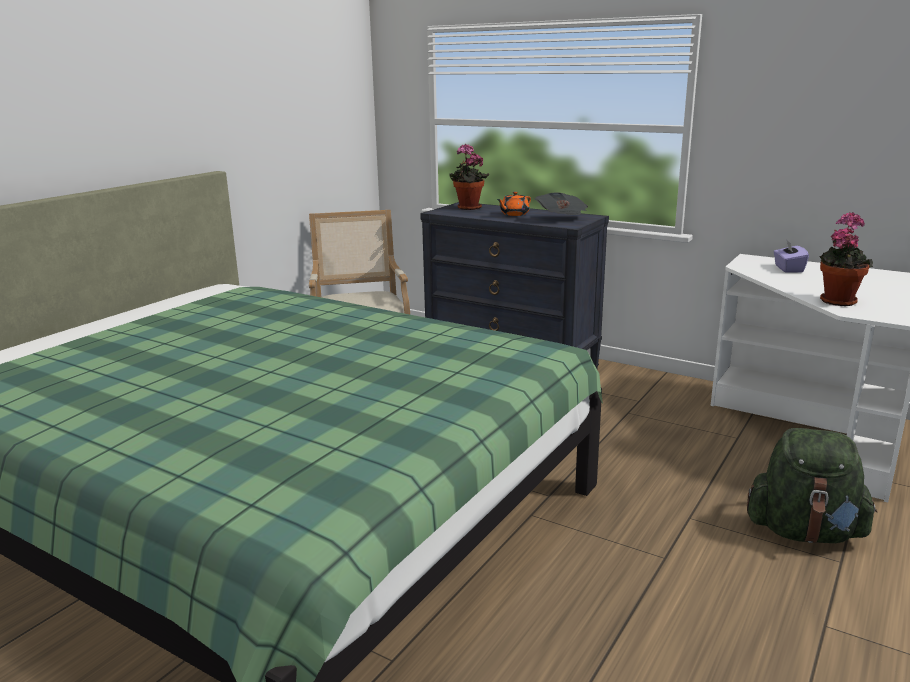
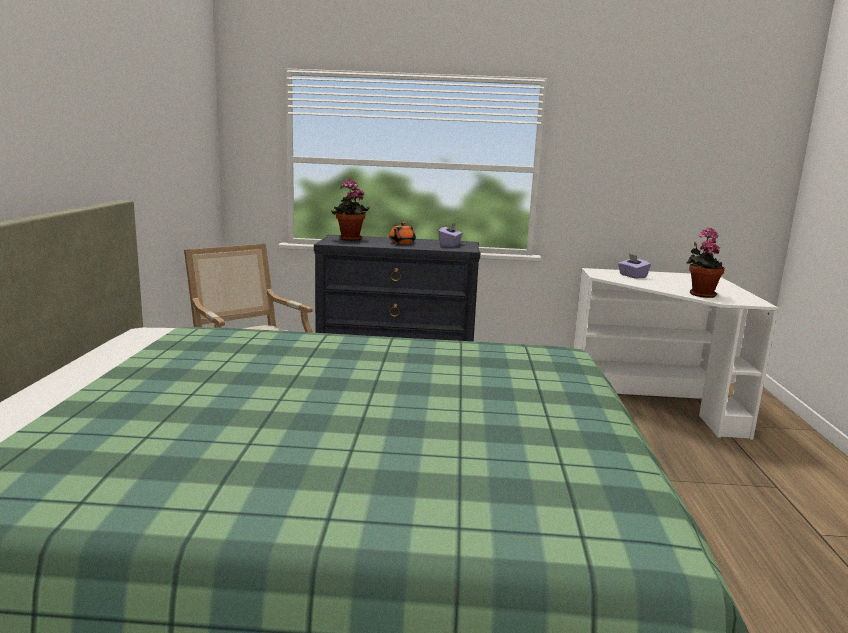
camera: 30 degrees left, 5 degrees down
newspaper [534,192,588,215] -> purple tissue box [438,223,463,247]
green backpack [747,428,878,543] -> none

